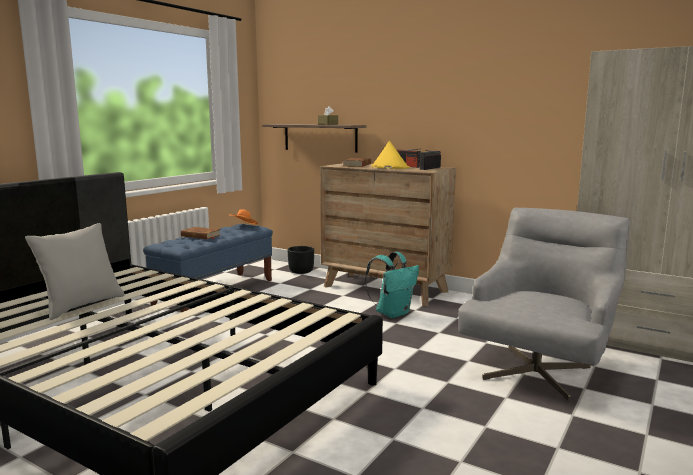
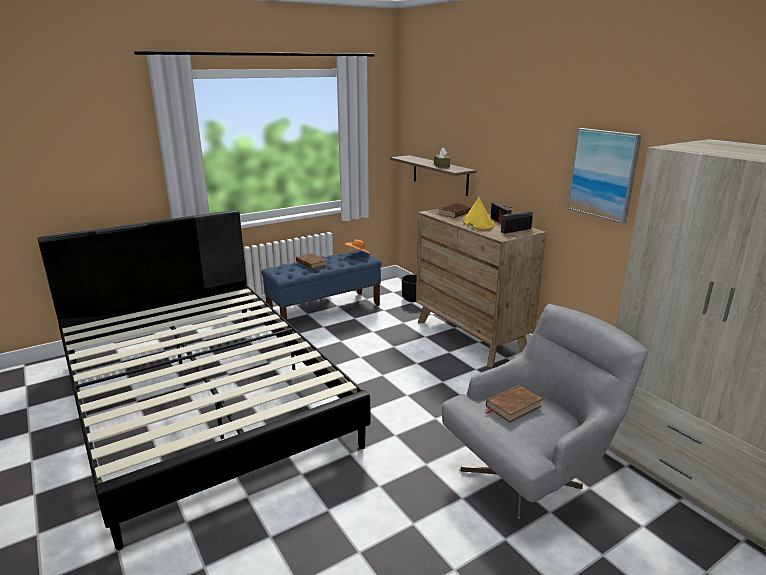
camera: 25 degrees right, 10 degrees up
grey pillow [25,223,125,320] -> none
turquoise backpack [365,252,419,318] -> none
none -> brown book [486,385,543,423]
none -> picture [567,128,642,223]

